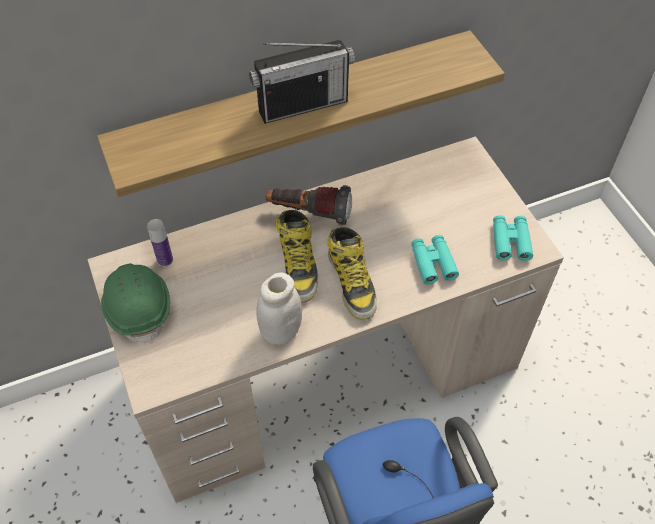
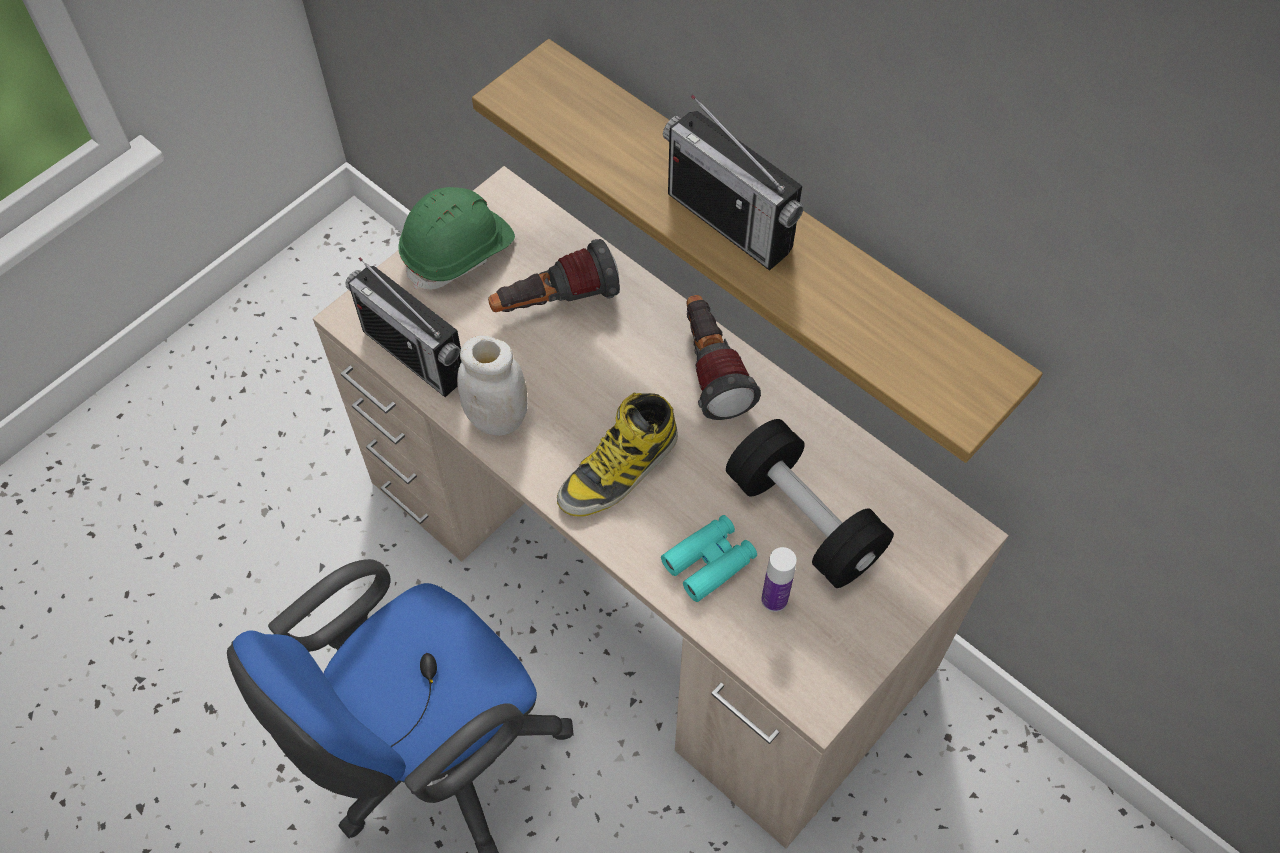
camera: 65 degrees right, 5 degrees up
bottle [147,219,173,267] -> bottle moved to [761,547,797,612]
boot [276,210,318,302] -> none
turquoise binoculars [493,215,533,261] -> none
none -> radio [345,258,462,397]
none -> flashlight [488,239,620,312]
none -> black dumbbell [726,419,894,588]

